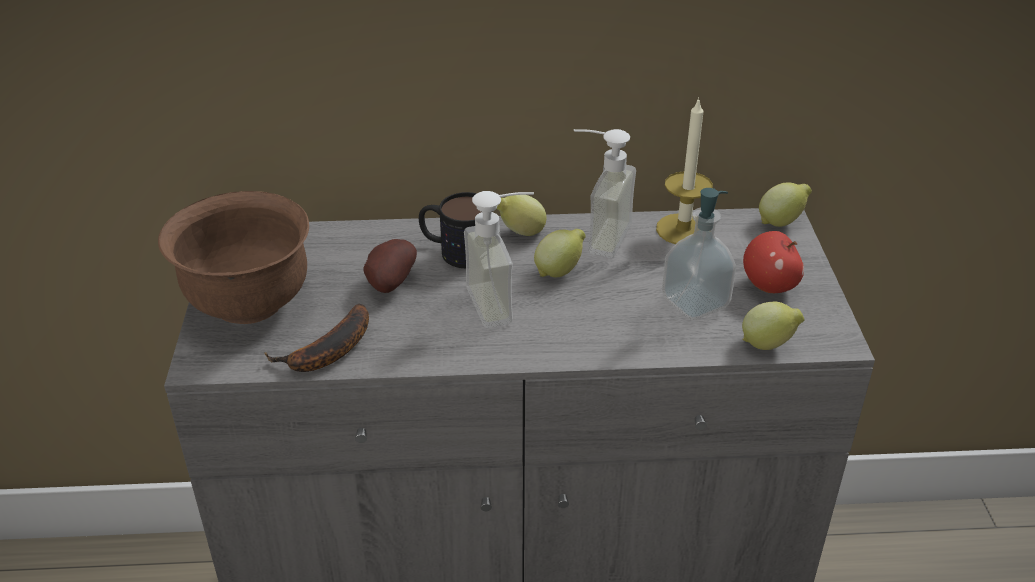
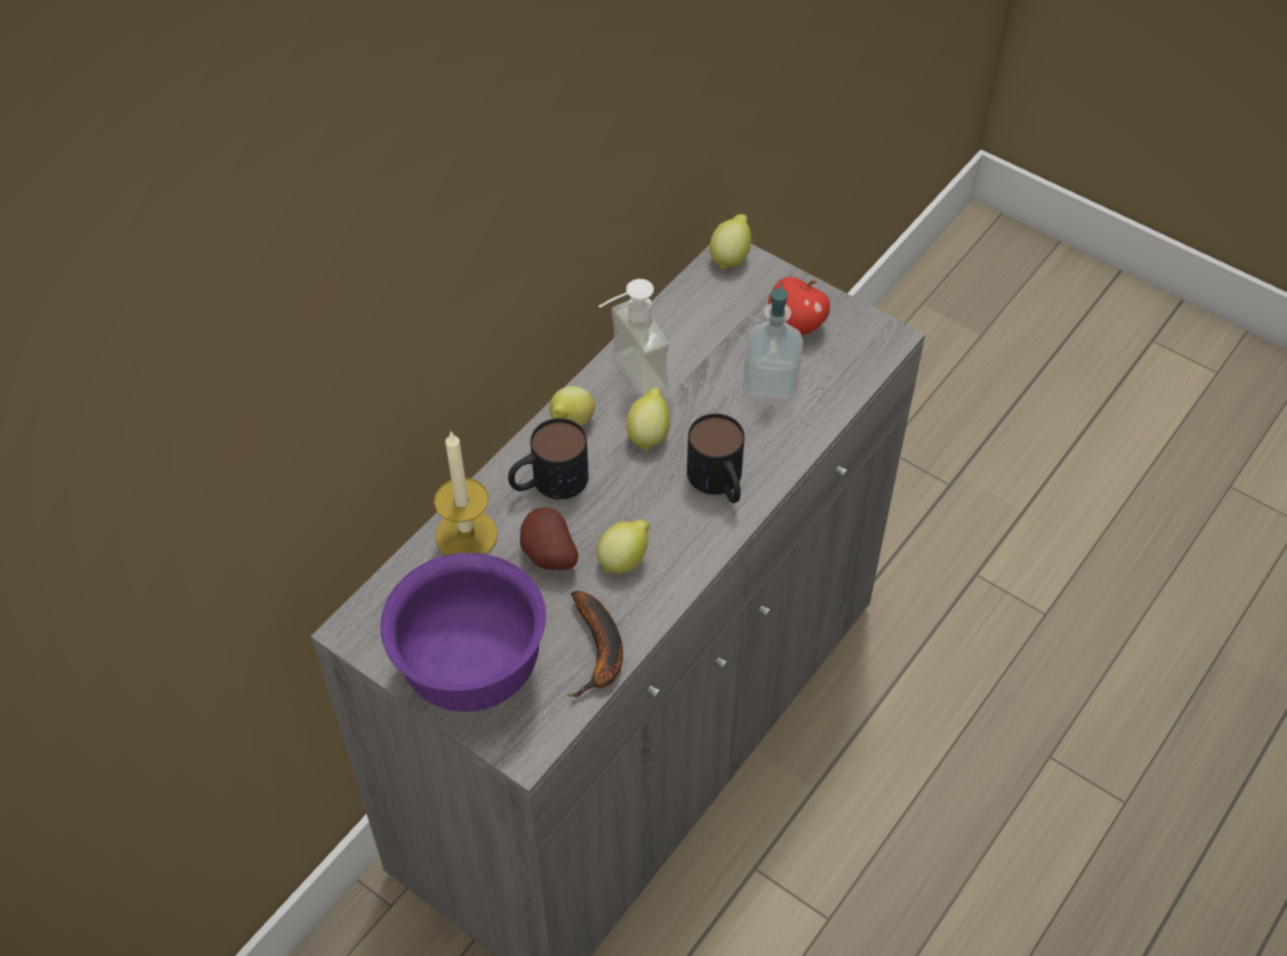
camera: 50 degrees left, 15 degrees up
brown bowl [158,191,309,324] -> purple bowl [380,553,546,712]
soap dispenser [464,191,534,328] -> none
candle [656,97,713,244] -> candle moved to [434,430,498,556]
lemon [742,301,805,350] -> lemon moved to [597,519,650,574]
none -> mug [687,413,745,503]

